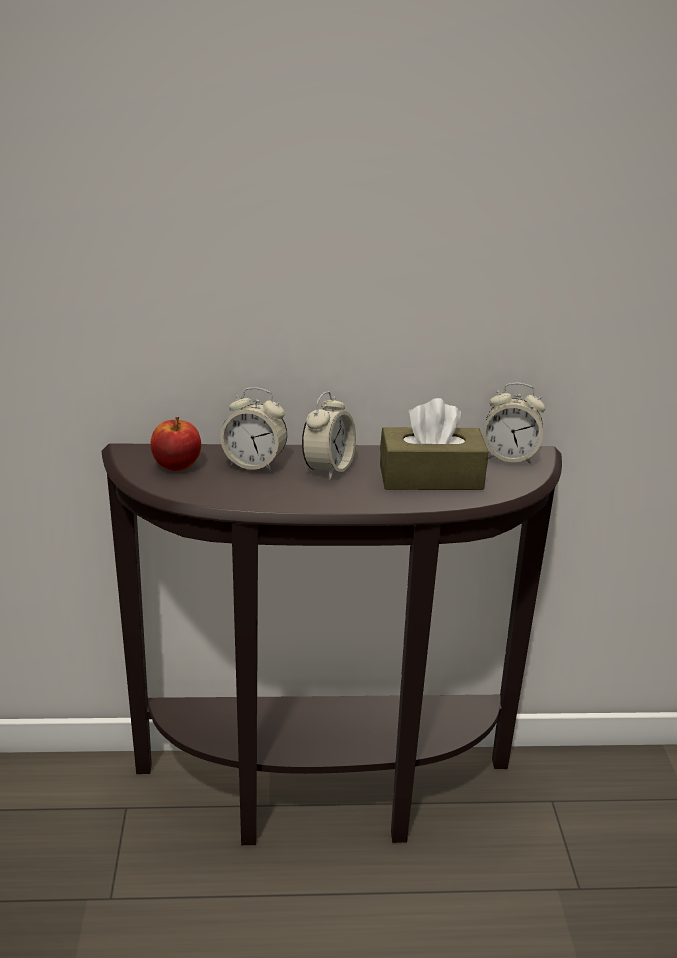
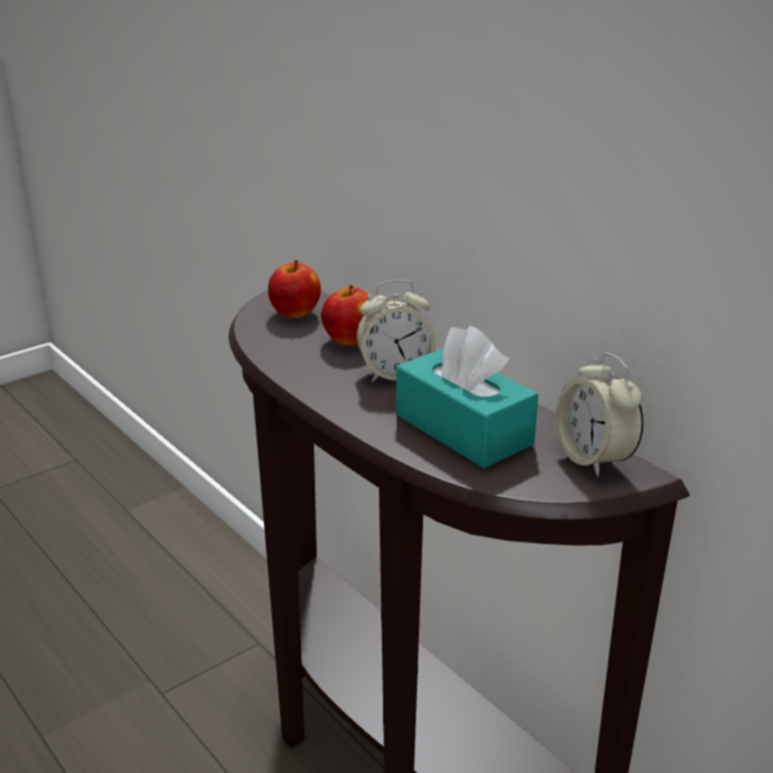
camera: 55 degrees right, 0 degrees up
alarm clock [220,387,287,472] -> apple [321,285,369,345]
brown tissue box [380,398,488,490] -> turquoise tissue box [396,326,538,468]

